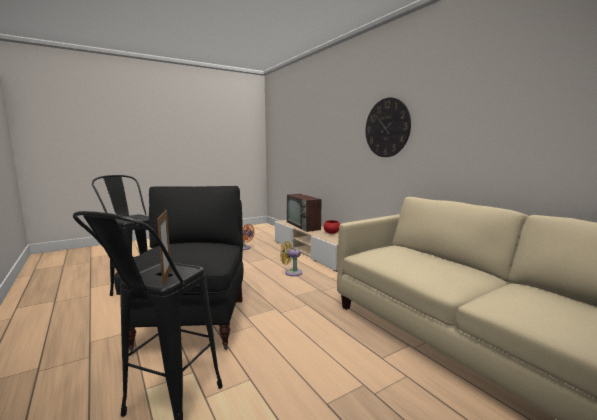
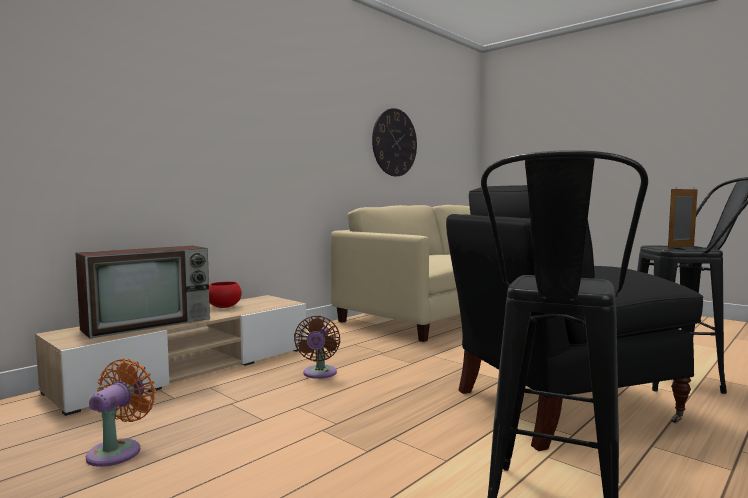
camera: 105 degrees left, 5 degrees down
yellow fan [280,241,302,276] -> brown fan [294,316,340,379]
wall clock [366,97,411,157] -> wall clock moved to [372,108,417,176]

